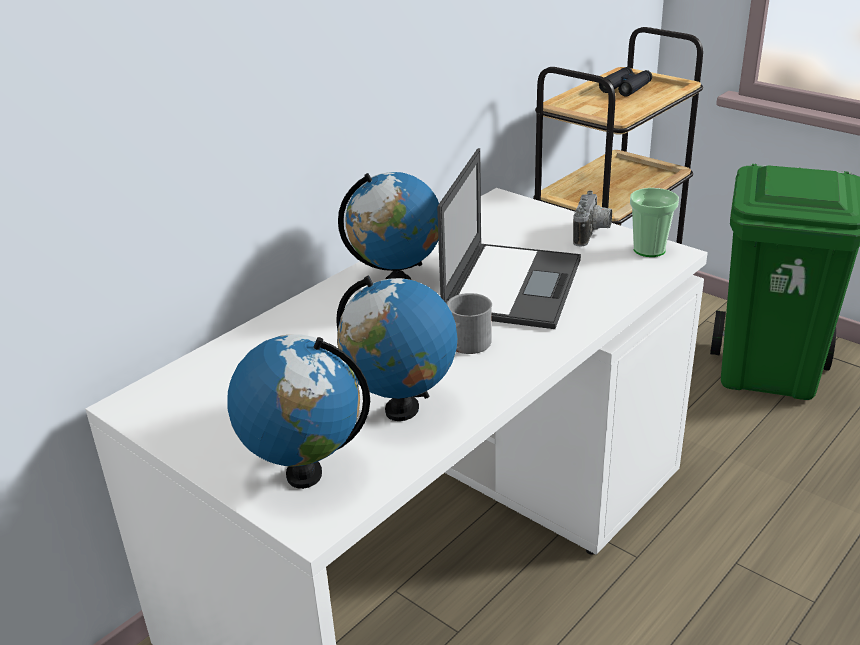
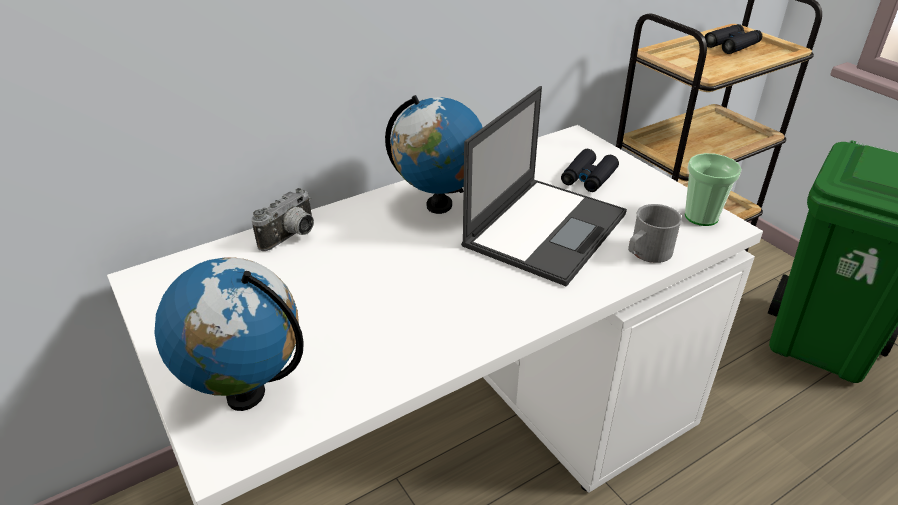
camera: 15 degrees right, 5 degrees up
globe [336,276,457,421] -> none
grey mug [447,293,492,354] -> grey mug moved to [628,204,682,263]
camera [573,191,612,246] -> camera moved to [252,188,314,251]
none -> black binoculars [561,149,619,192]

